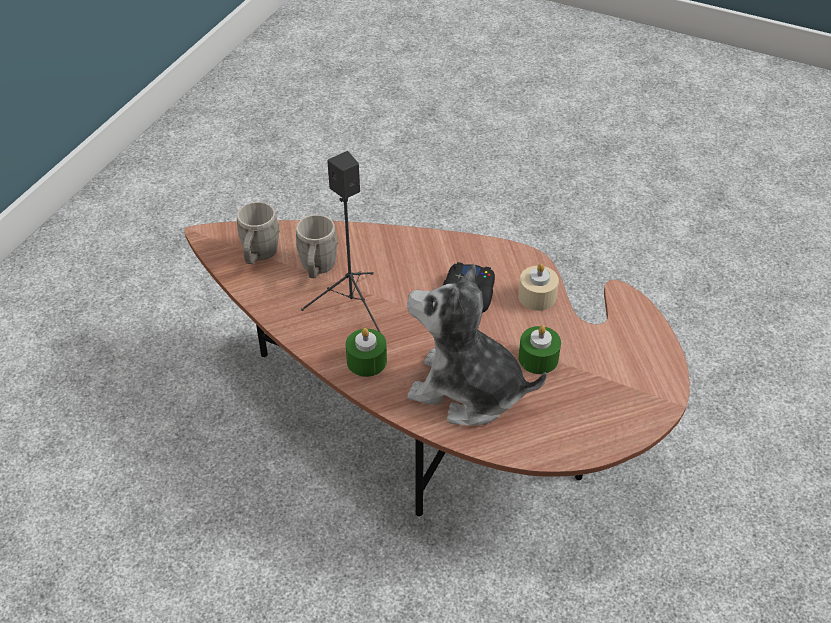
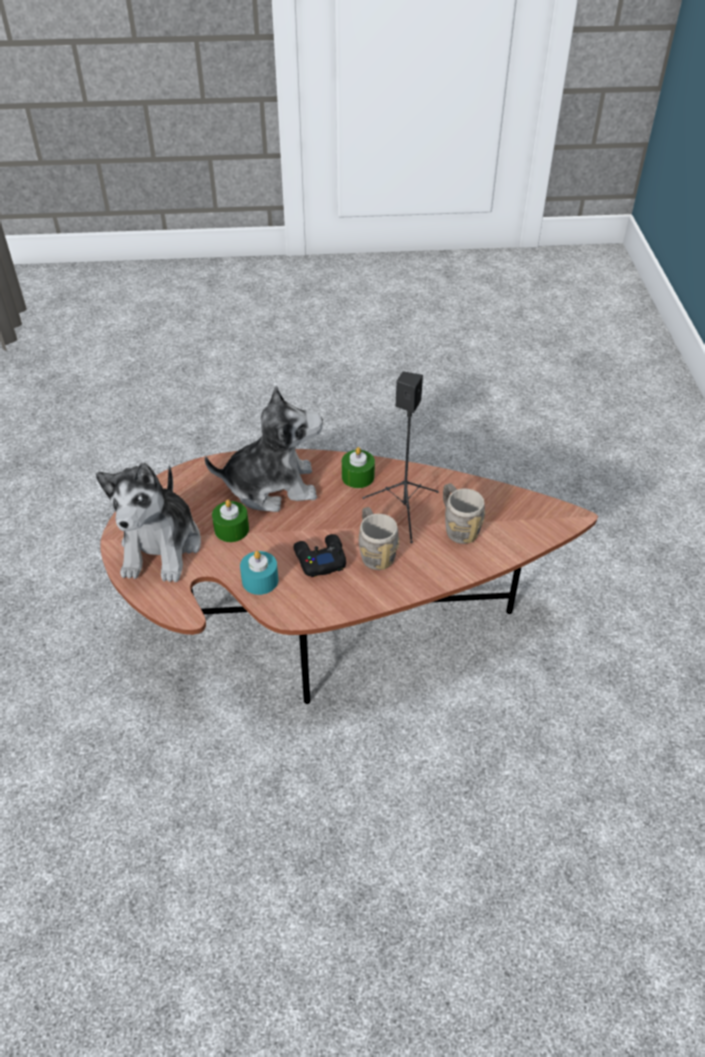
camera: 150 degrees right, 0 degrees up
grey mug [237,202,280,264] -> grey mug moved to [359,507,400,570]
beige candle [518,264,559,311] -> turquoise candle [240,551,278,595]
none -> plush toy [96,462,201,582]

